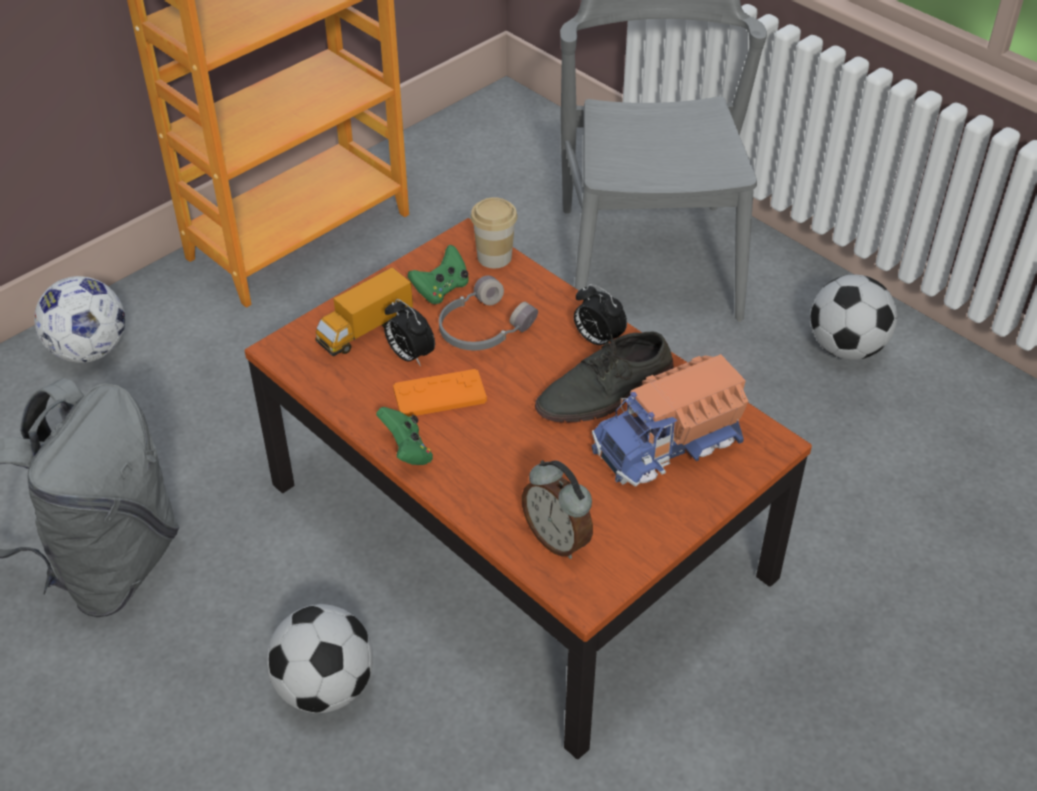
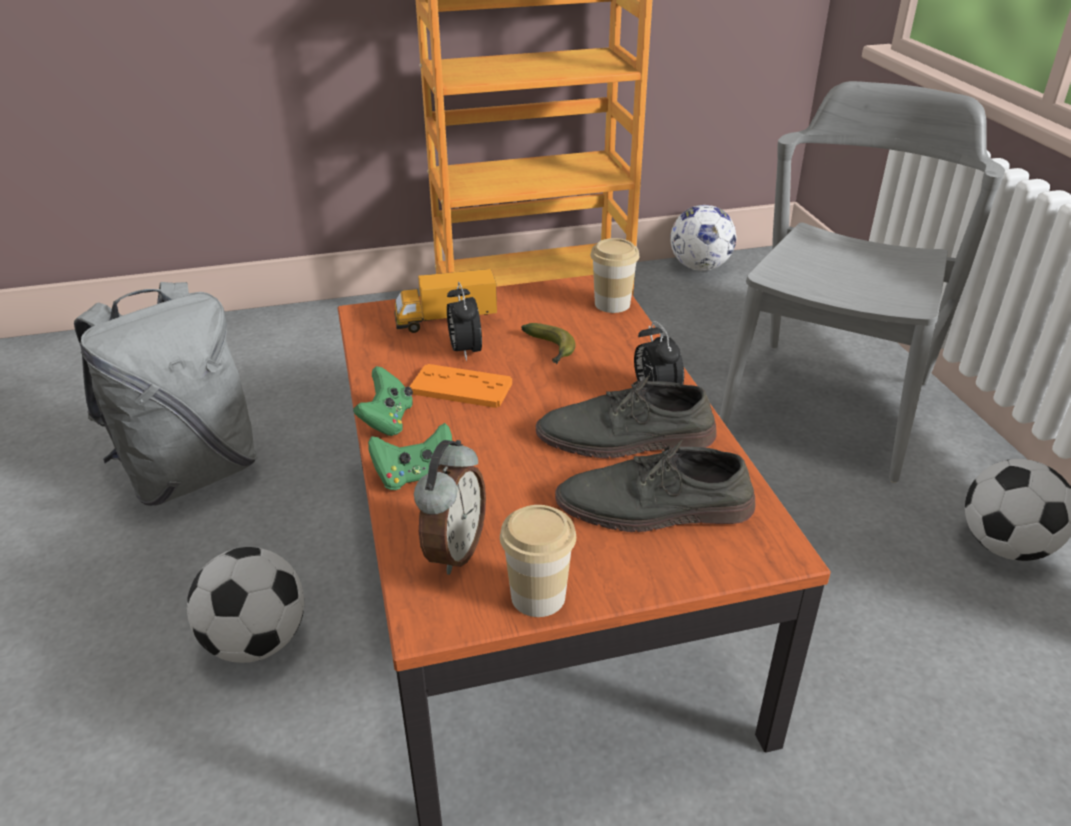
camera: 30 degrees right, 10 degrees down
football [34,276,125,363] -> football moved to [670,205,736,271]
green game controller [408,244,469,304] -> green game controller moved to [368,423,452,490]
grey headphones [439,275,538,350] -> banana [521,323,576,364]
alarm clock [522,460,593,559] -> alarm clock turned 150 degrees counterclockwise [414,440,486,575]
toy truck [592,354,749,487] -> grey shoe [555,439,755,532]
none -> cup [500,505,576,617]

